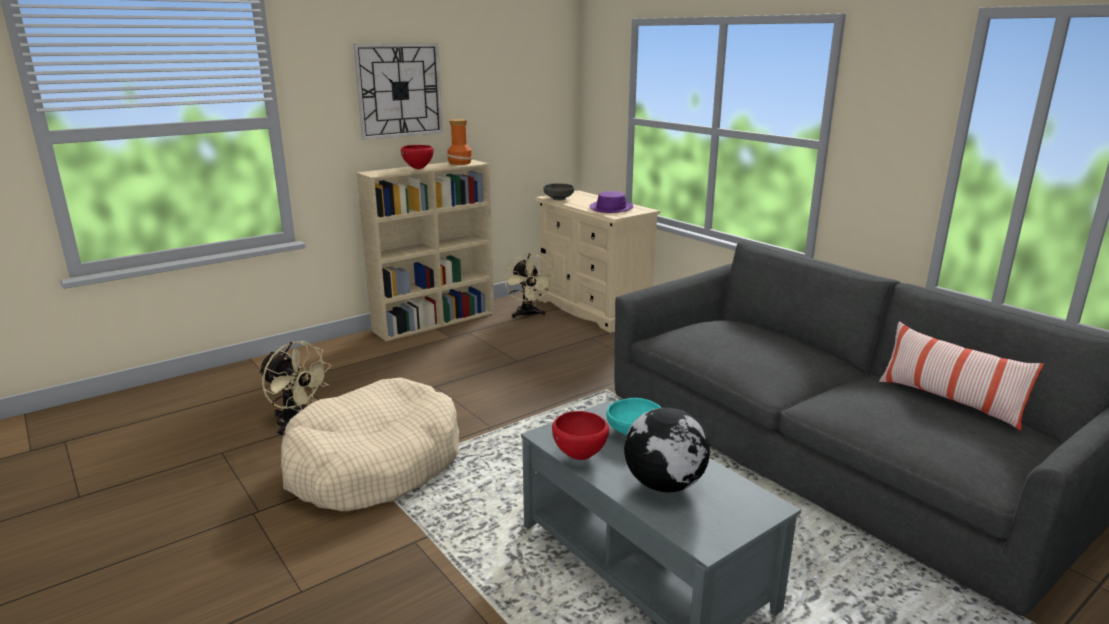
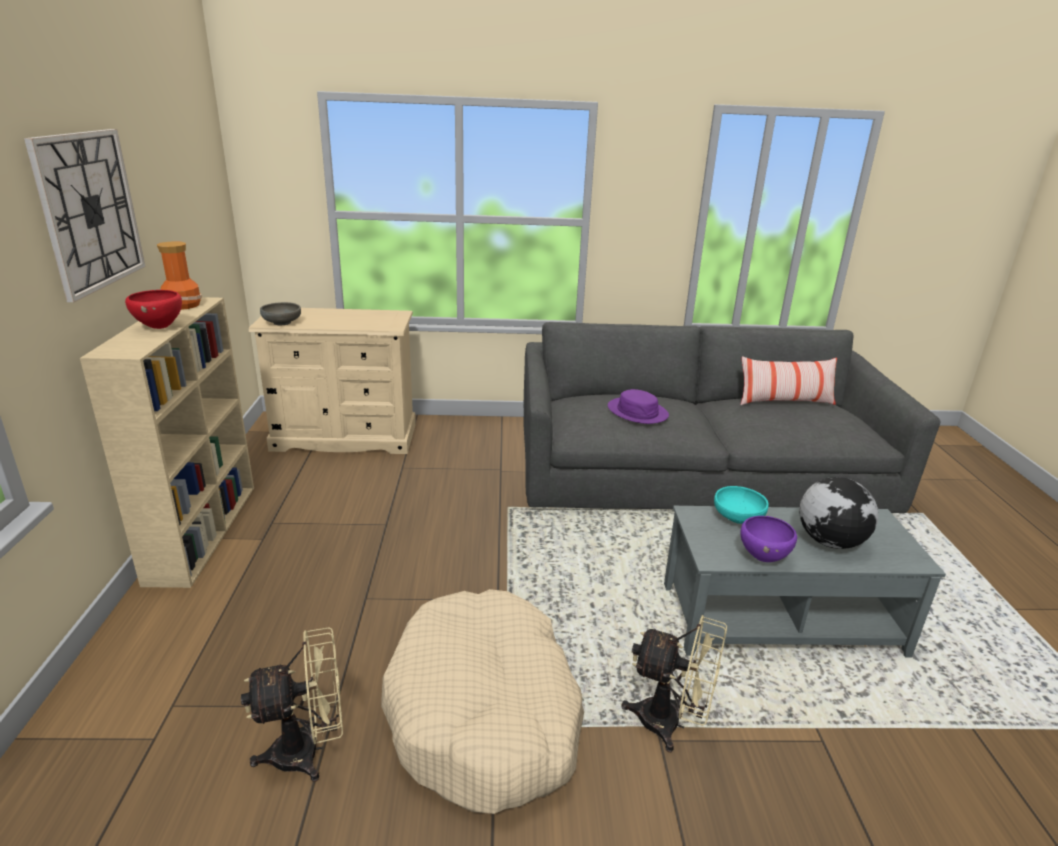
camera: 55 degrees left, 5 degrees up
beige fan [504,253,555,318] -> beige fan moved to [621,615,727,752]
red bowl [552,411,609,460] -> purple bowl [740,516,797,562]
purple hat [589,191,633,213] -> purple hat moved to [608,389,669,424]

